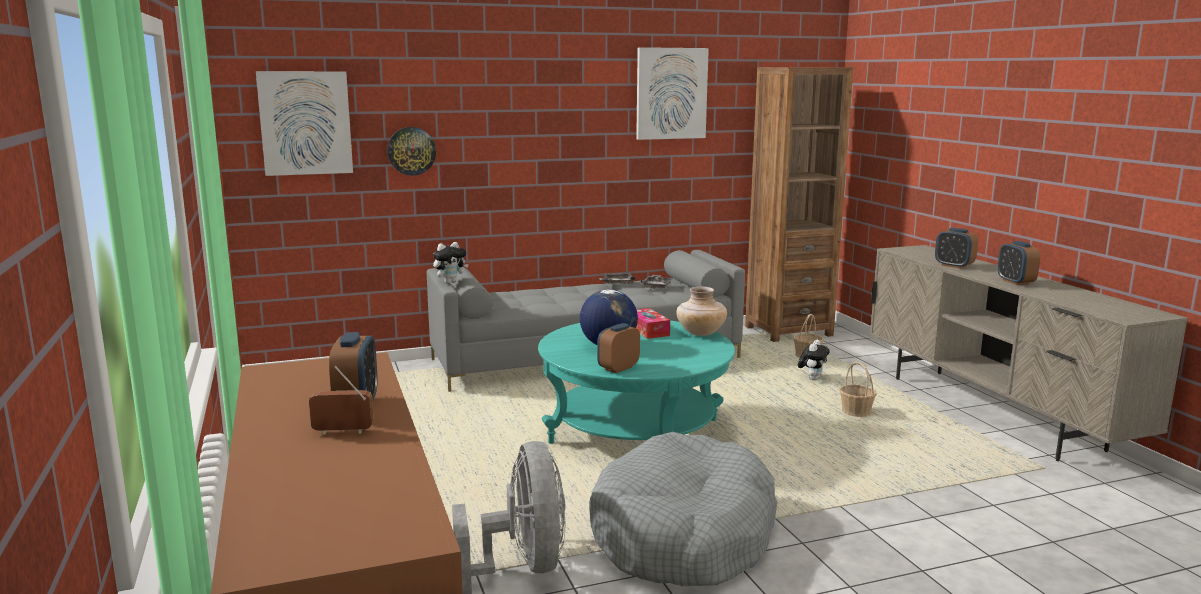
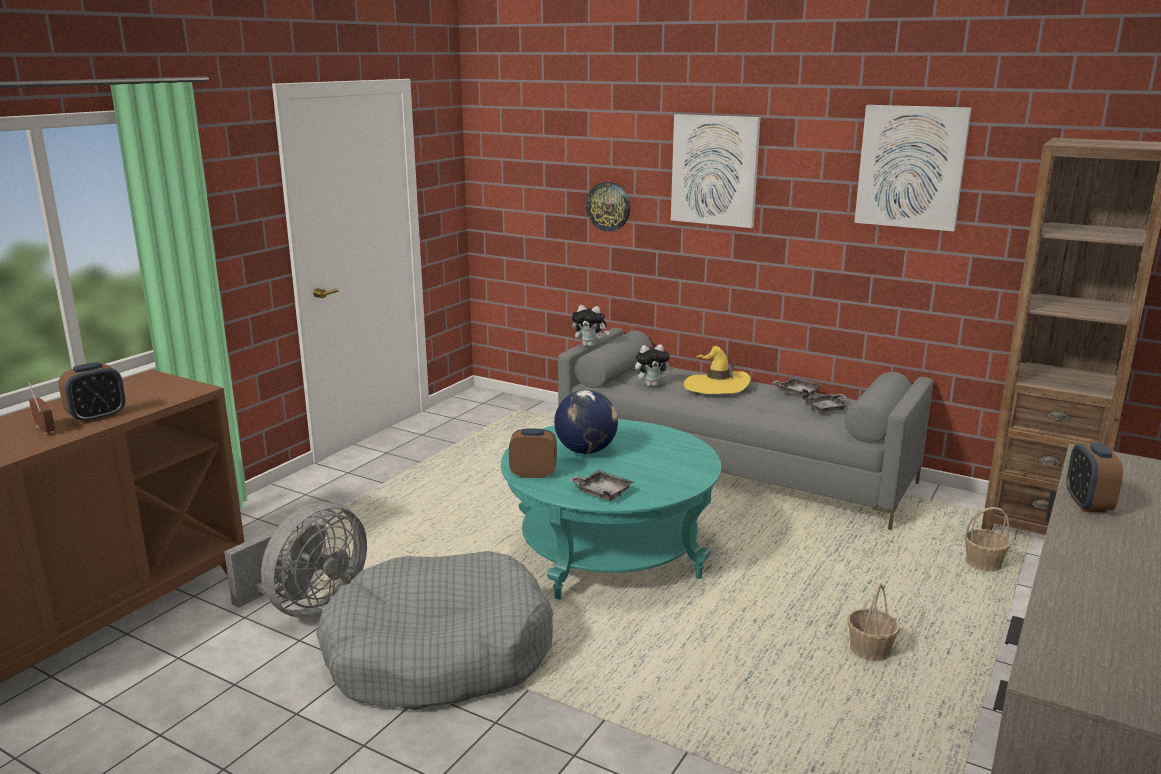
camera: 50 degrees right, 5 degrees up
picture [256,71,353,176] -> picture moved to [671,114,761,228]
tissue box [636,308,670,339] -> none
beige vase [676,287,727,336] -> none
plush toy [798,340,830,380] -> plush toy moved to [635,344,673,387]
alarm clock [997,241,1040,285] -> none
none -> grey tray [568,470,633,501]
none -> yellow hat [684,346,751,394]

